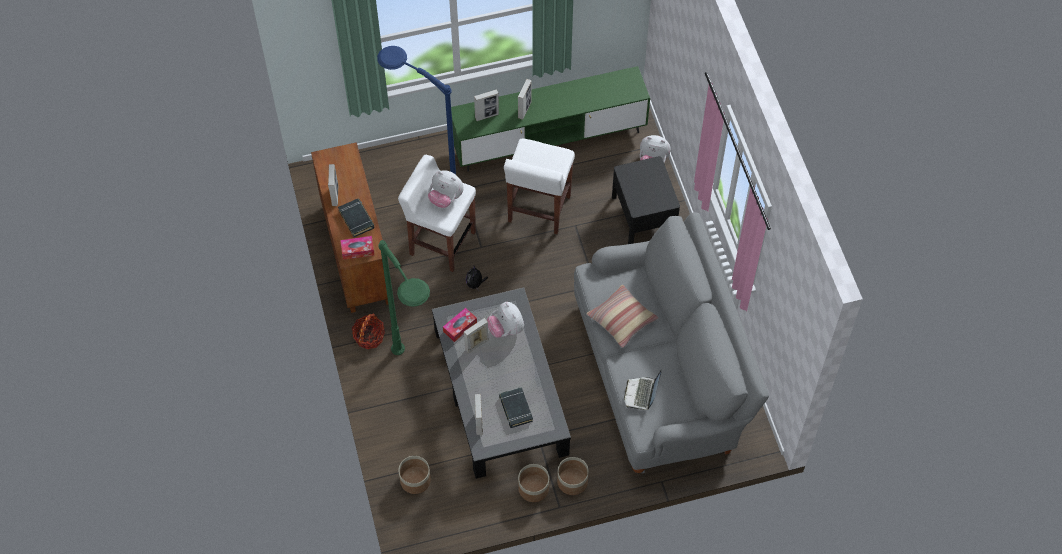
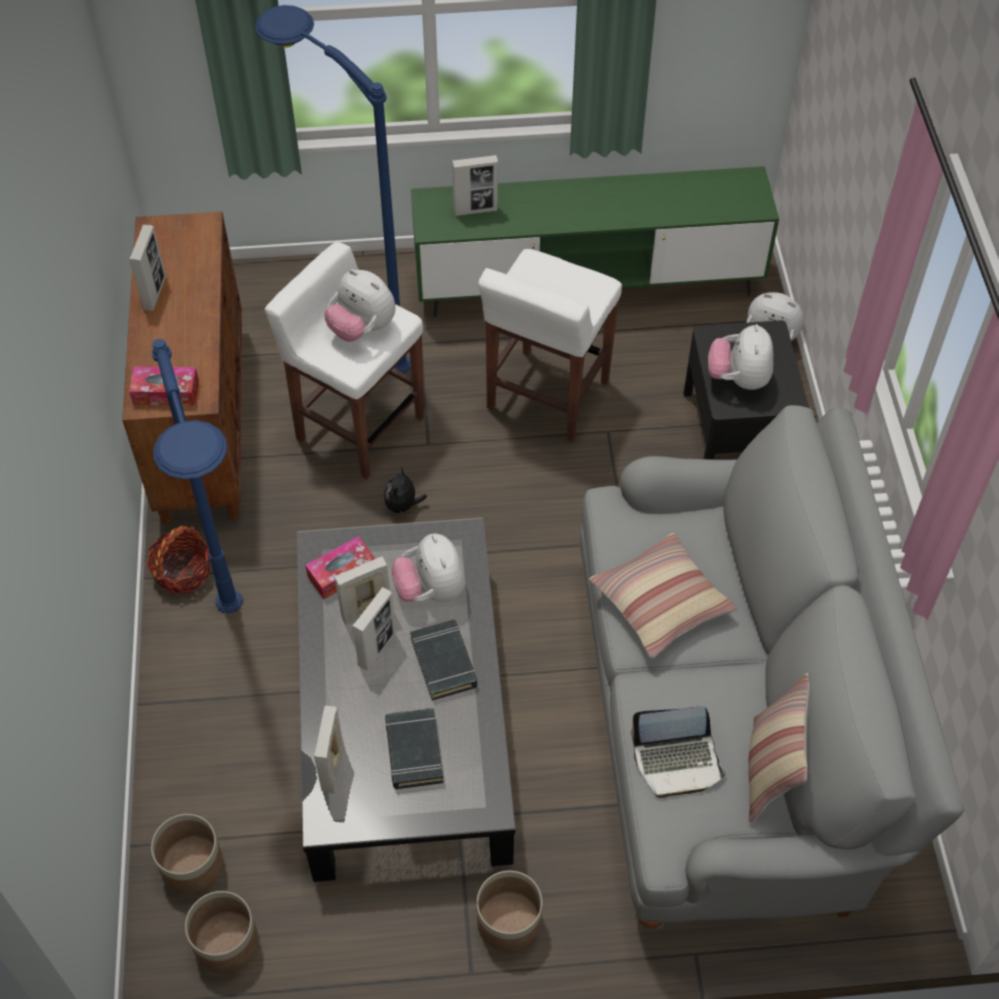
camera: 10 degrees right, 5 degrees down
black book [338,198,374,237] -> black book moved to [410,620,477,700]
green floor lamp [378,240,430,355] -> blue floor lamp [152,339,243,613]
picture frame [518,79,532,120] -> picture frame moved to [352,587,396,671]
planter [518,464,549,502] -> planter moved to [185,891,258,973]
laptop [624,369,662,410] -> laptop turned 120 degrees counterclockwise [631,706,726,798]
none -> plush toy [708,324,773,390]
none -> pillow [748,673,809,823]

